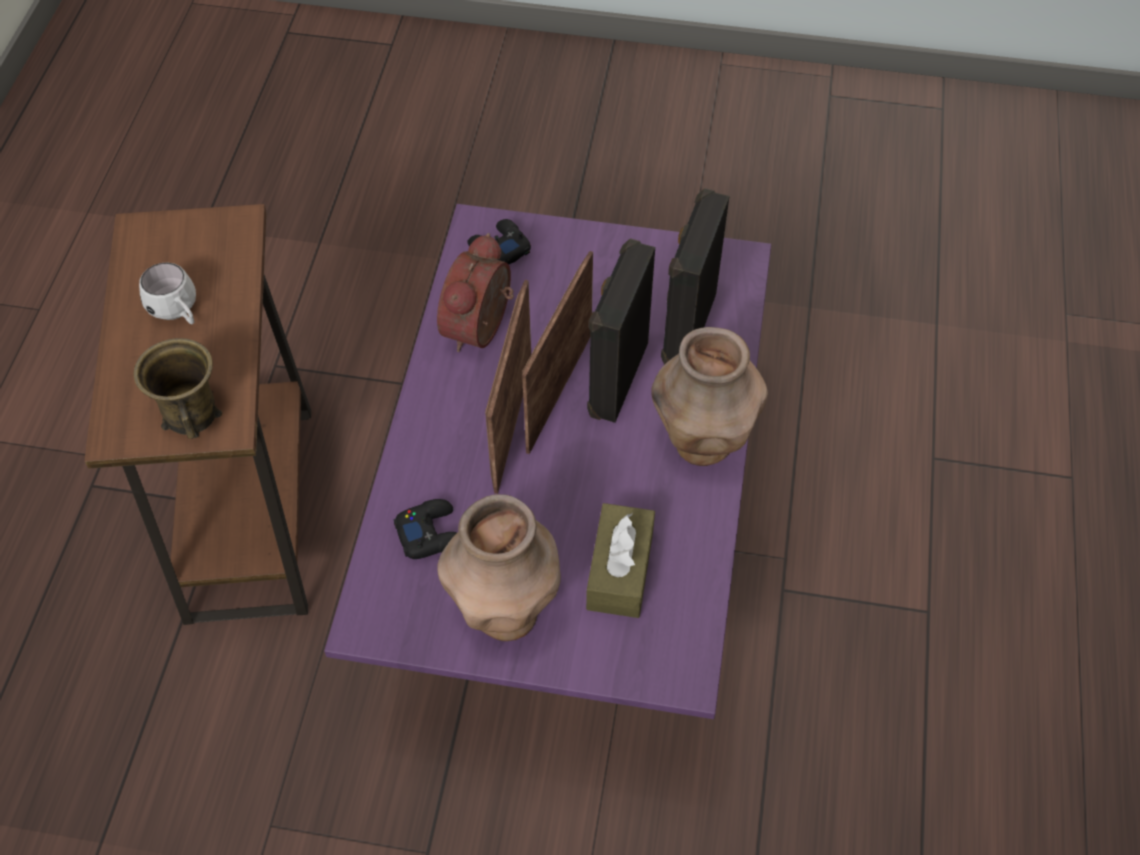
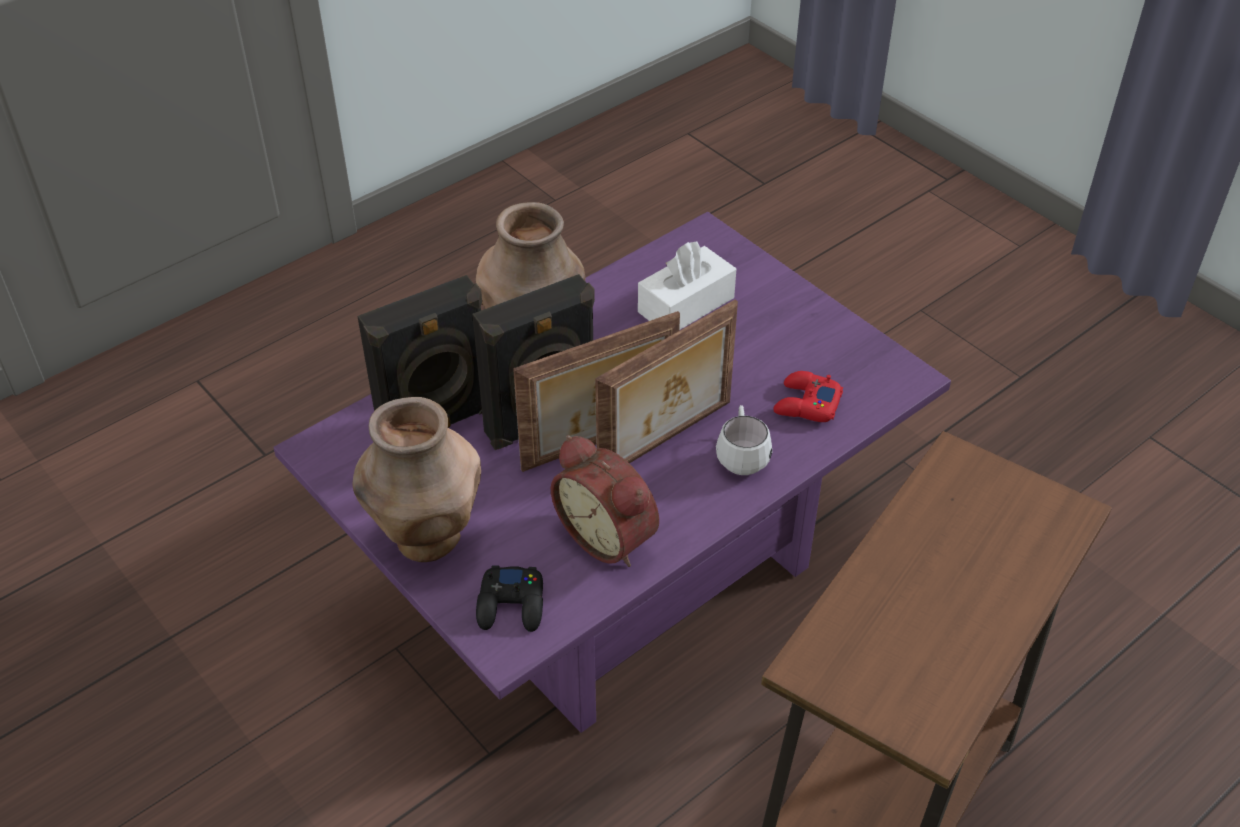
camera: 140 degrees left, 10 degrees down
brown mug [134,338,222,439] -> none
white mug [139,263,196,325] -> white mug moved to [716,405,772,475]
black game controller [393,499,457,559] -> red game controller [773,371,843,422]
alarm clock [437,233,514,352] -> alarm clock turned 75 degrees clockwise [551,435,659,567]
brown vase [438,494,561,641] -> brown vase moved to [352,397,481,562]
brown tissue box [586,503,655,618] -> white tissue box [638,242,736,330]

